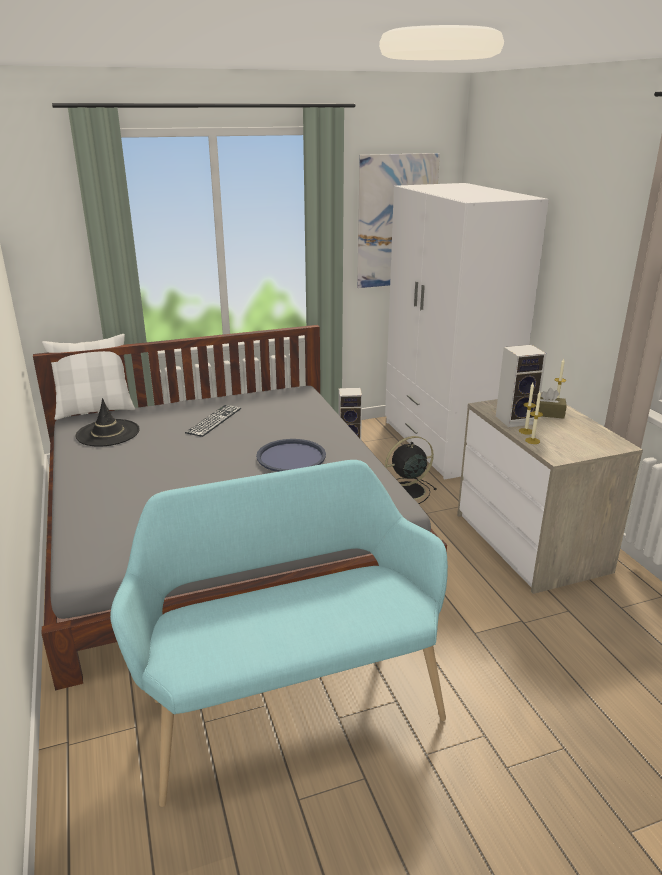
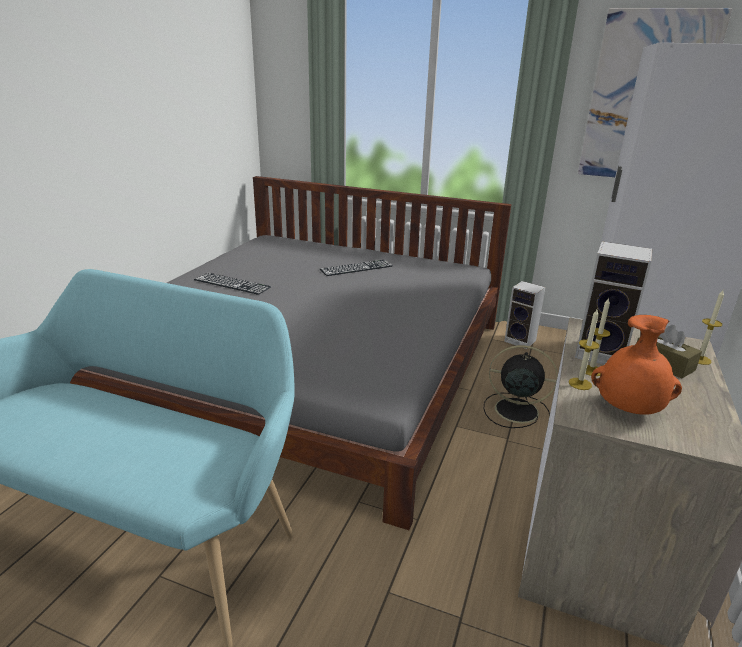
camera: 40 degrees right, 0 degrees up
white pillow [42,334,135,420] -> none
black hat [75,398,140,447] -> none
blue tray [256,439,326,472] -> none
none -> keyboard [194,273,271,295]
none -> orange vase [591,315,682,415]

